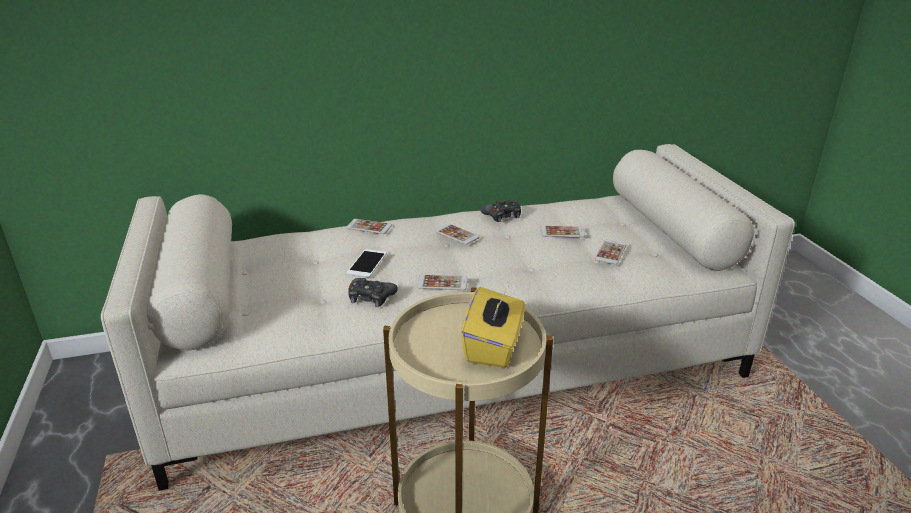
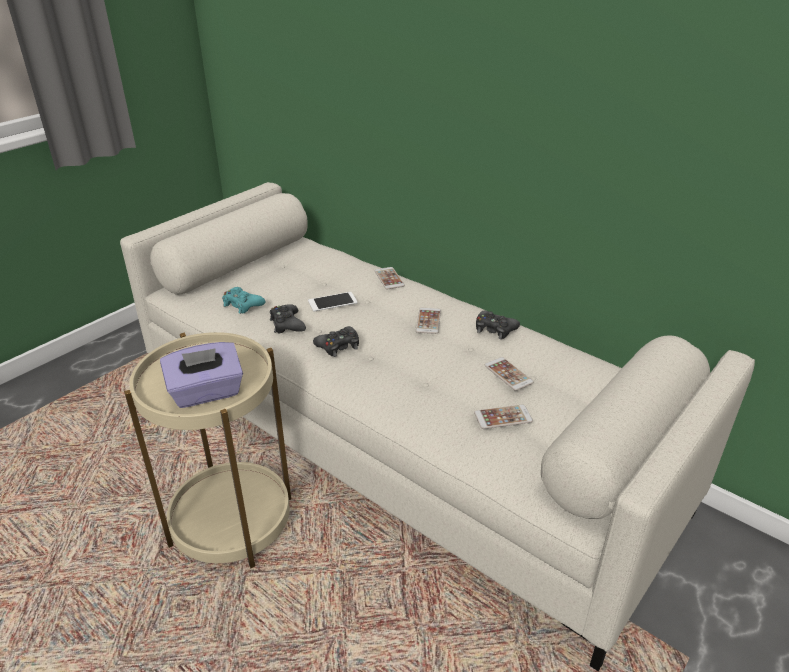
camera: 55 degrees right, 5 degrees up
phone [417,275,468,290] -> black game controller [313,326,359,357]
yellow tissue box [461,287,525,368] -> purple tissue box [160,342,243,408]
none -> turquoise game controller [222,287,266,314]

